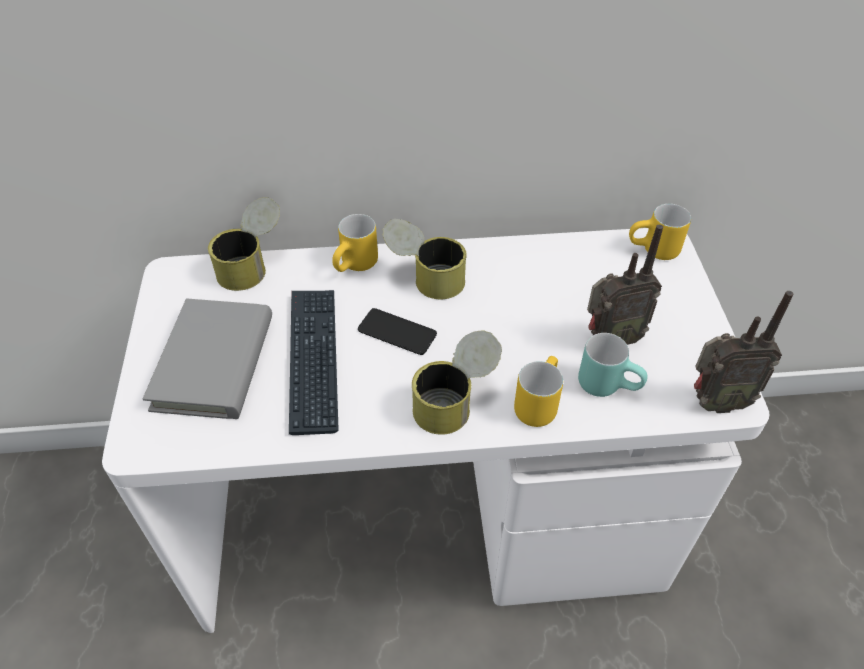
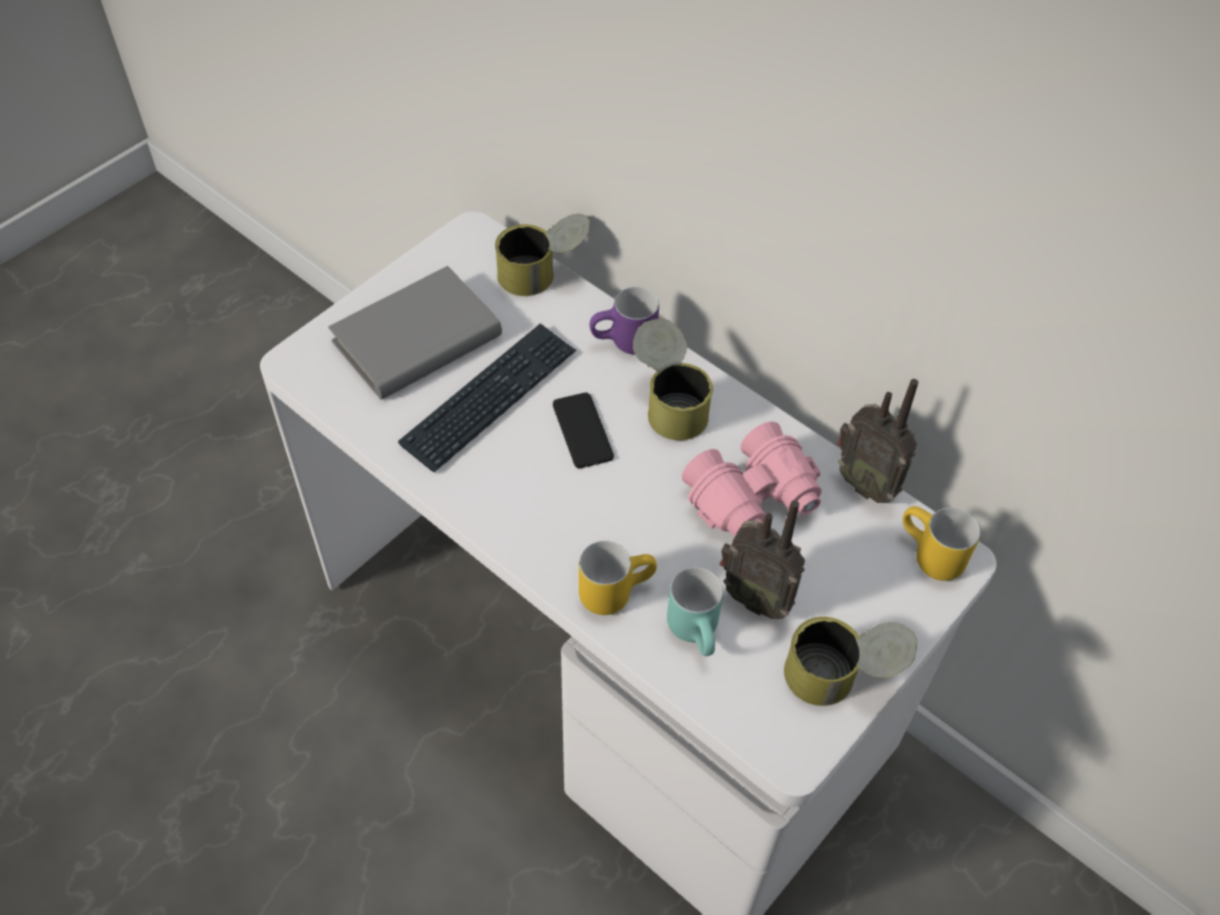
camera: 45 degrees right, 5 degrees up
yellow mug [332,214,378,272] -> purple mug [590,287,659,355]
can [412,330,502,435] -> can moved to [784,617,918,706]
radio [694,291,794,413] -> radio moved to [837,379,918,503]
none -> pink binoculars [682,422,822,538]

